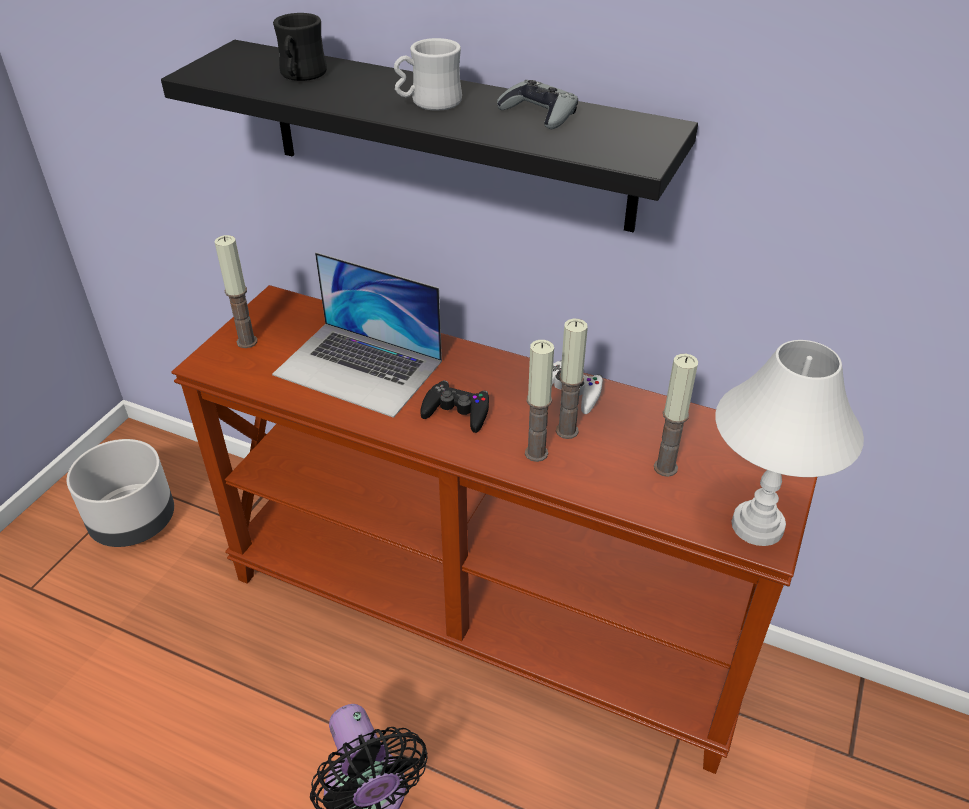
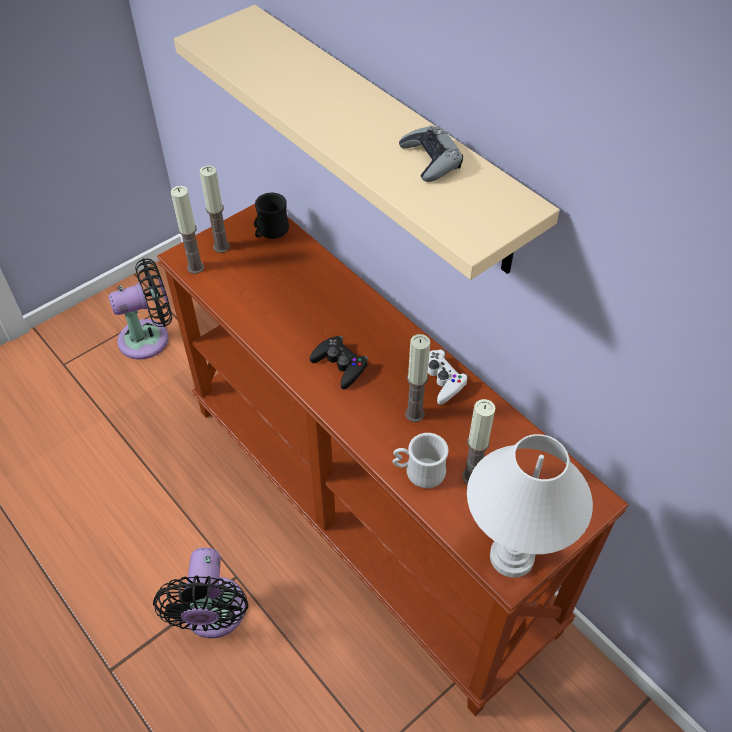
camera: 25 degrees right, 10 degrees up
grey planter [66,439,174,547] -> black fan [108,258,172,359]
black shelf [161,40,698,232] -> beige shelf [174,5,560,280]
laptop [272,252,442,418] -> none
black mug [273,13,327,81] -> black mug moved to [254,193,289,239]
white mug [394,38,462,111] -> white mug moved to [393,433,449,488]
candle [525,340,554,462] -> candle moved to [170,186,204,274]

